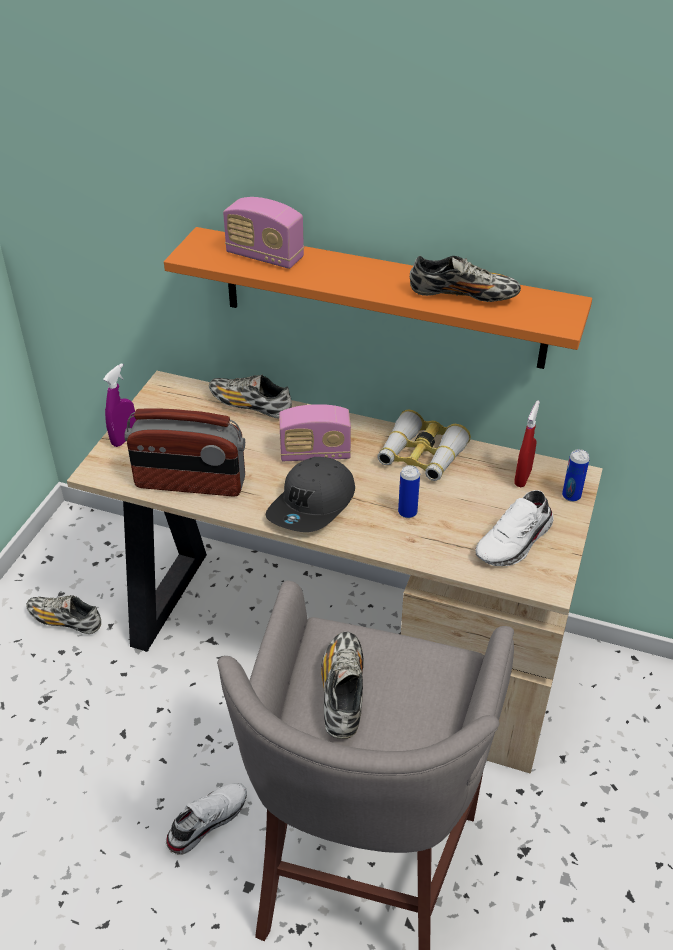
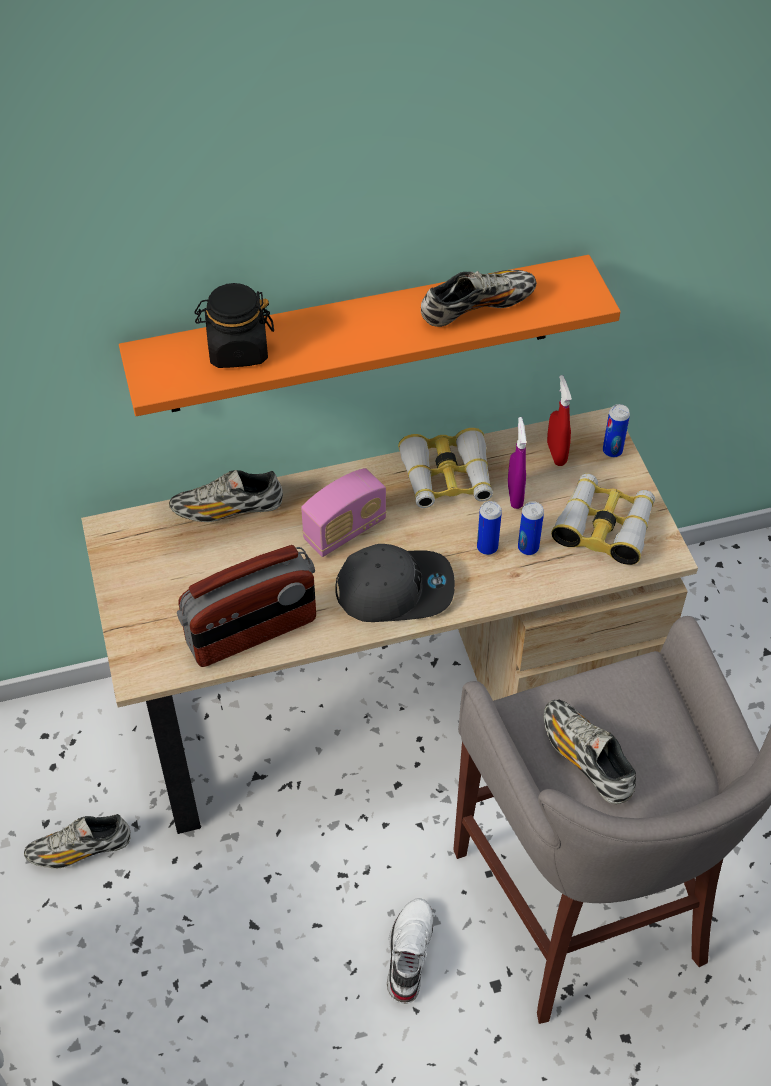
camera: 35 degrees left, 10 degrees up
purple spray bottle [103,363,136,447] -> purple spray bottle moved to [508,417,526,509]
radio [223,197,304,269] -> black jar [194,283,274,368]
grey cap [266,457,355,532] -> grey cap turned 90 degrees counterclockwise [335,544,455,622]
white shoe [475,490,553,566] -> binoculars [551,473,655,565]
none -> can [518,501,544,555]

